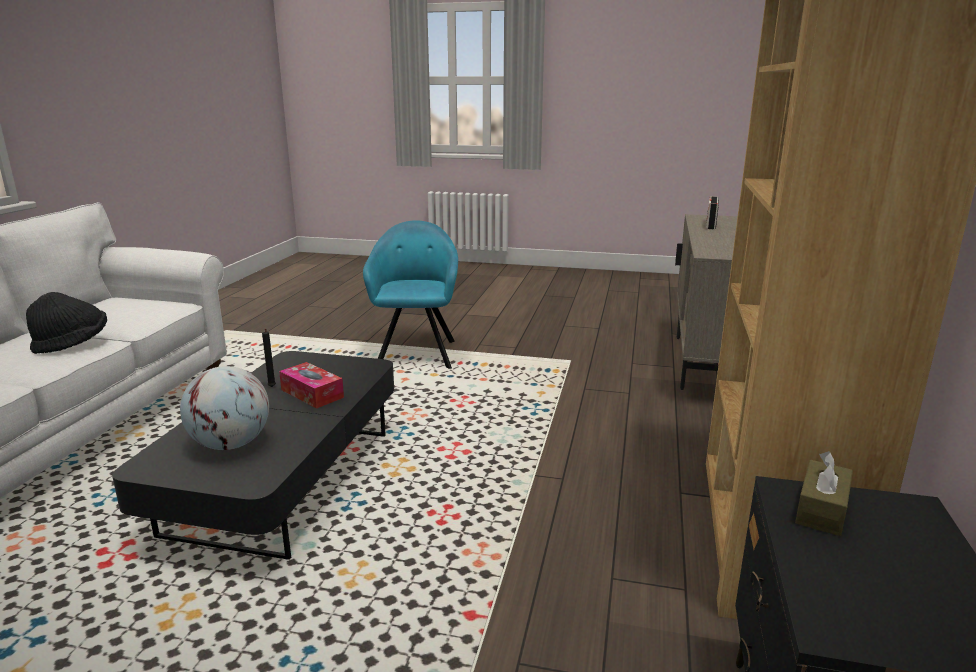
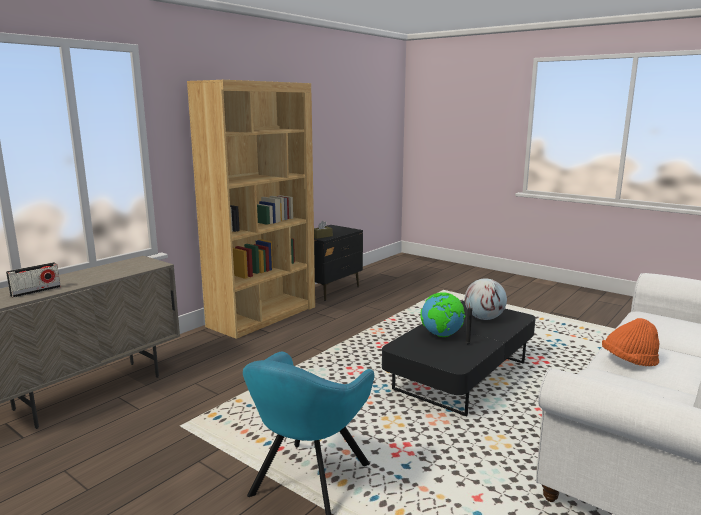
camera: 155 degrees left, 5 degrees down
black hat [26,292,107,354] -> orange hat [602,318,659,366]
tissue box [279,362,344,408] -> globe [420,292,465,337]

